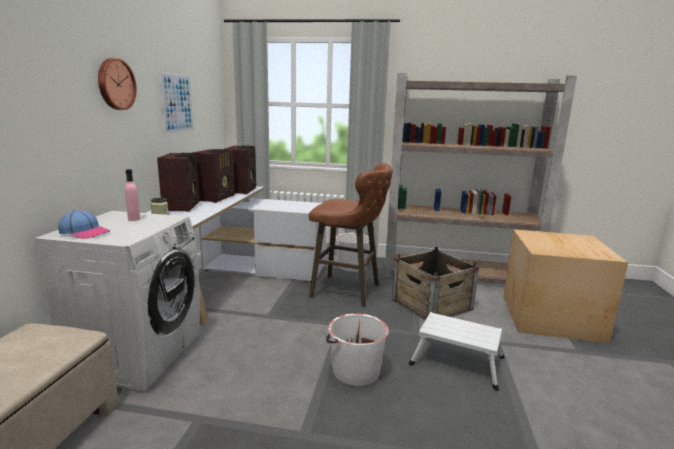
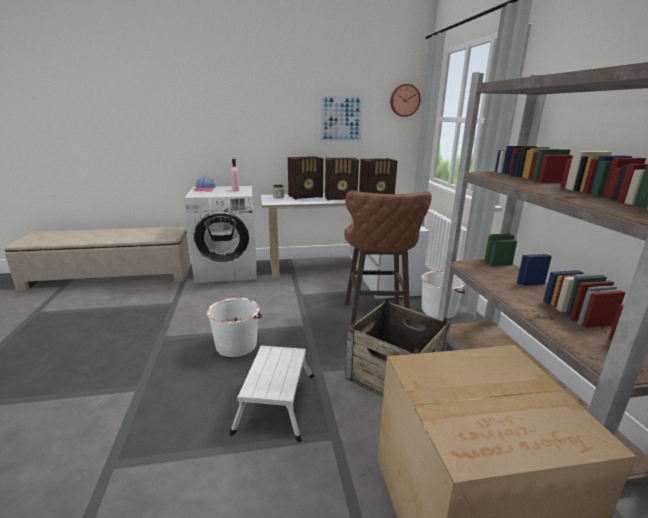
camera: 70 degrees right, 5 degrees up
wall clock [98,58,137,110] -> wall clock moved to [390,84,421,117]

